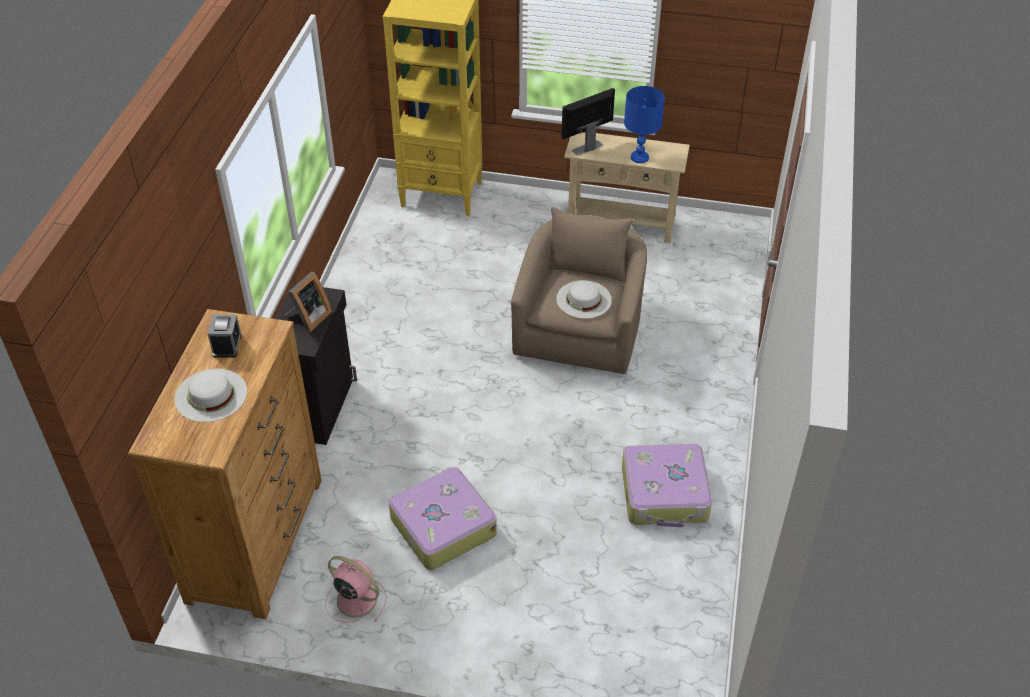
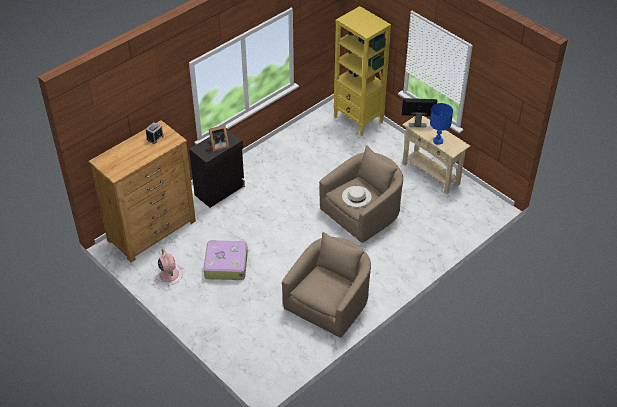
camera: 35 degrees right, 0 degrees up
white hat [174,369,247,422] -> none
suitcase [622,444,712,527] -> beige armchair [282,232,371,338]

